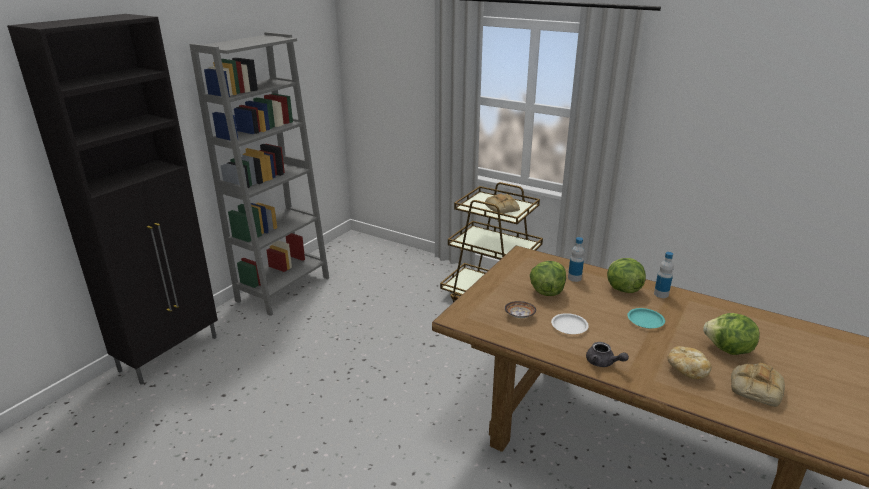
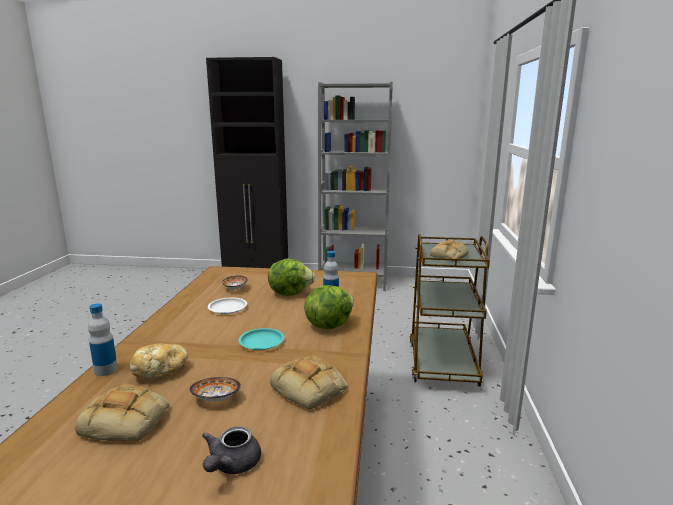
camera: 65 degrees right, 10 degrees down
grey teapot [586,342,629,367] -> grey teapot moved to [202,426,261,474]
bottle [654,252,674,298] -> bottle moved to [88,303,118,376]
lettuce [703,313,760,355] -> bowl [190,377,241,402]
none -> bread [270,355,347,410]

